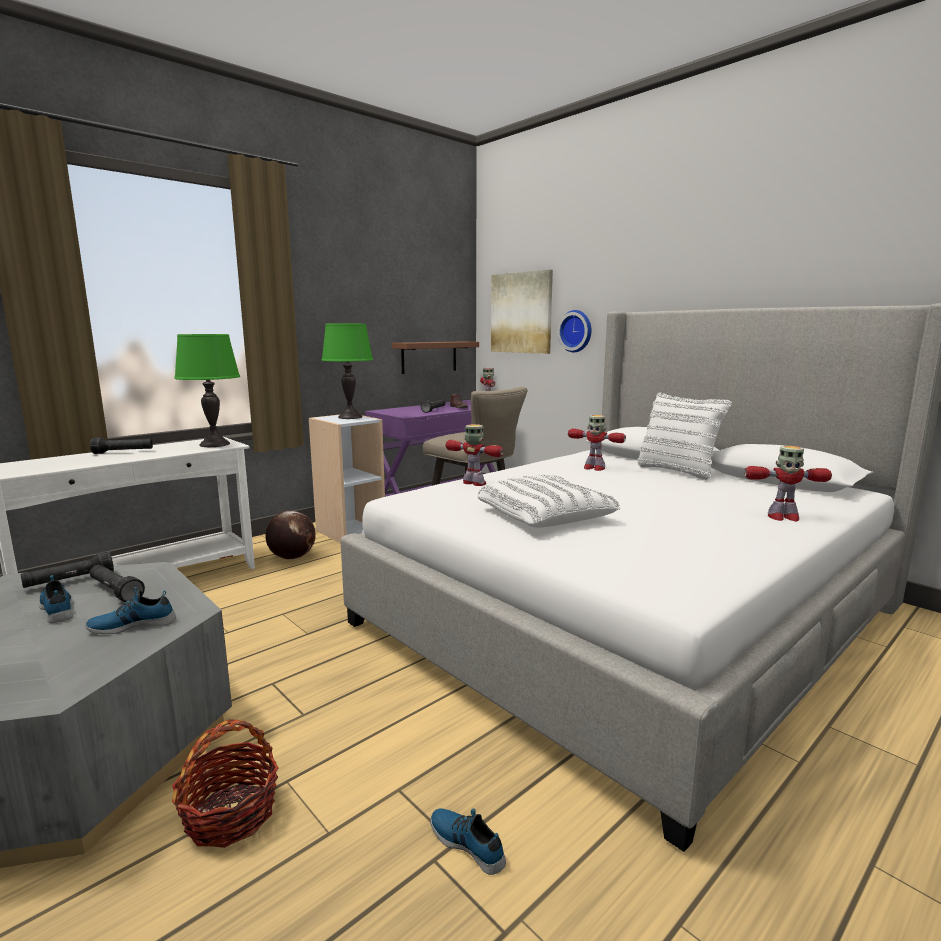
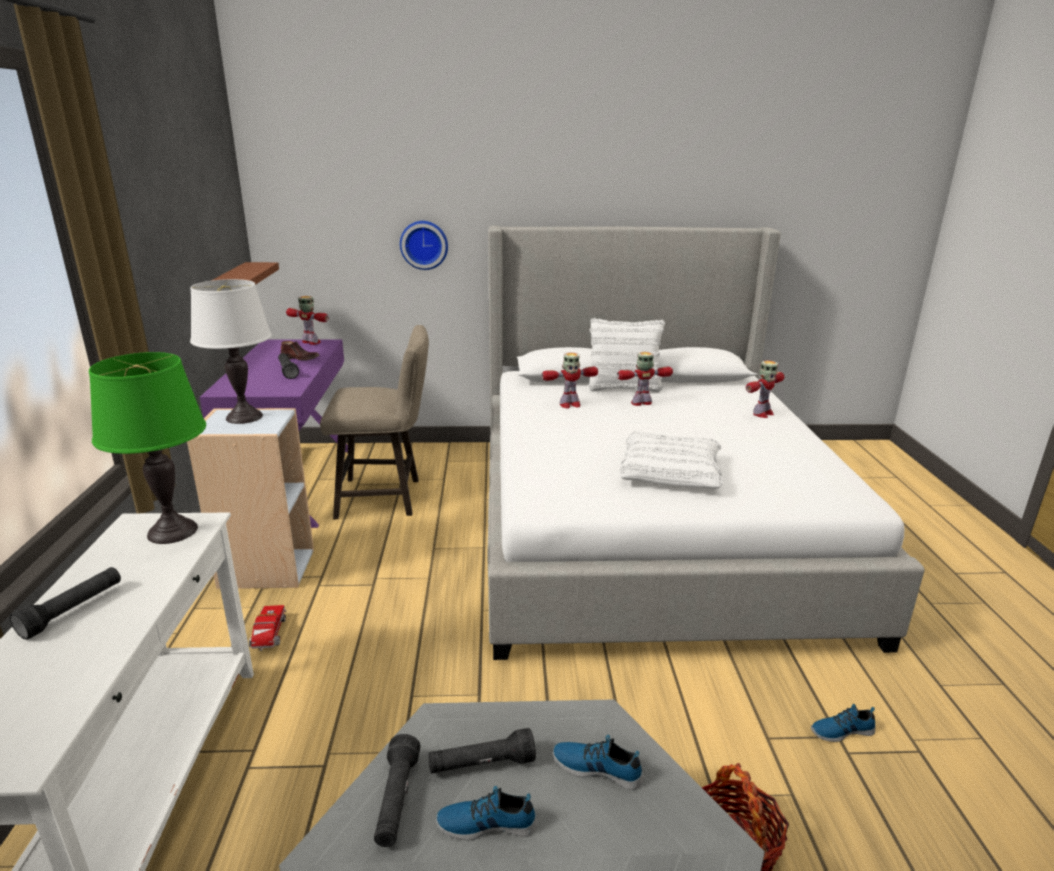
camera: 50 degrees left, 10 degrees up
shoe [86,587,176,634] -> shoe turned 90 degrees clockwise [553,735,644,790]
globe [265,511,316,559] -> toy truck [249,605,286,651]
green table lamp [321,324,373,419] -> white table lamp [190,279,272,424]
toy robot [445,424,504,486] -> toy robot moved to [617,352,673,406]
picture [491,269,553,354] -> none

